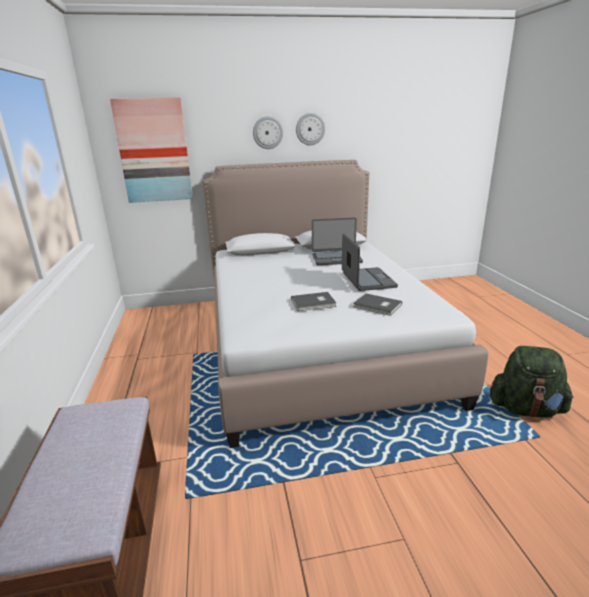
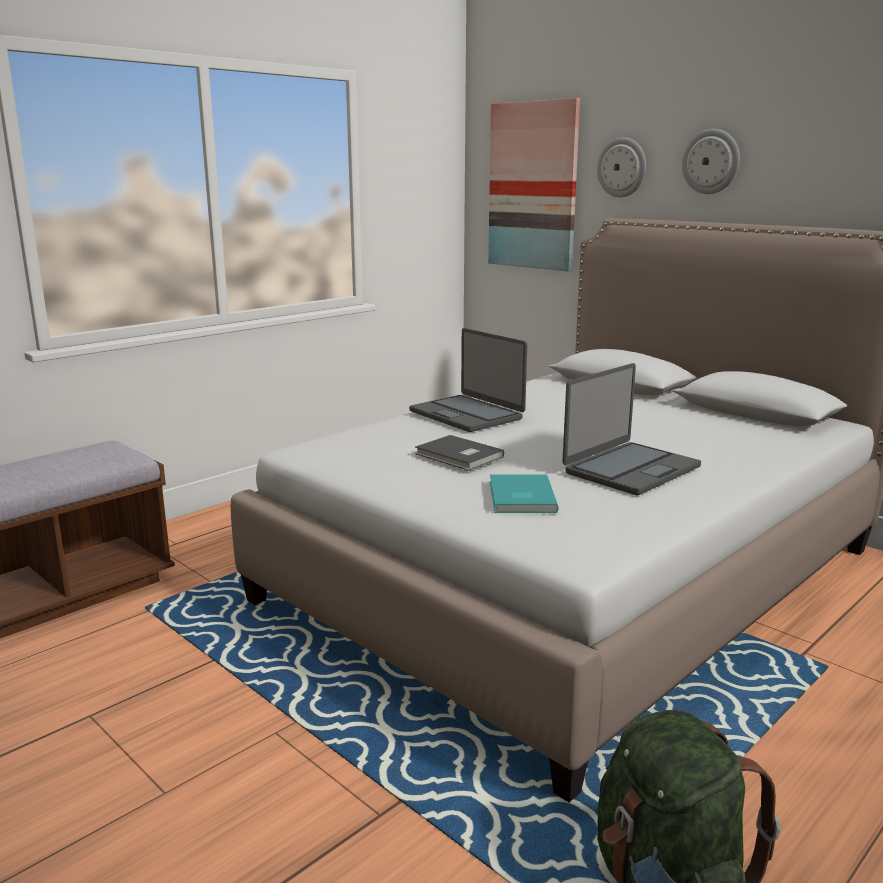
camera: 55 degrees right, 5 degrees down
wall clock [296,113,325,145] -> wall clock moved to [597,137,646,197]
laptop [312,217,363,265] -> laptop moved to [409,328,527,432]
grey book [353,294,402,316] -> turquoise book [490,474,559,513]

